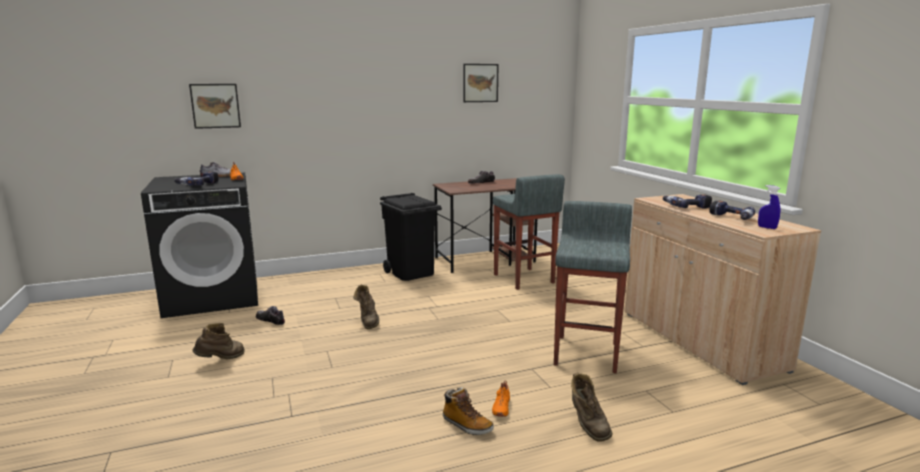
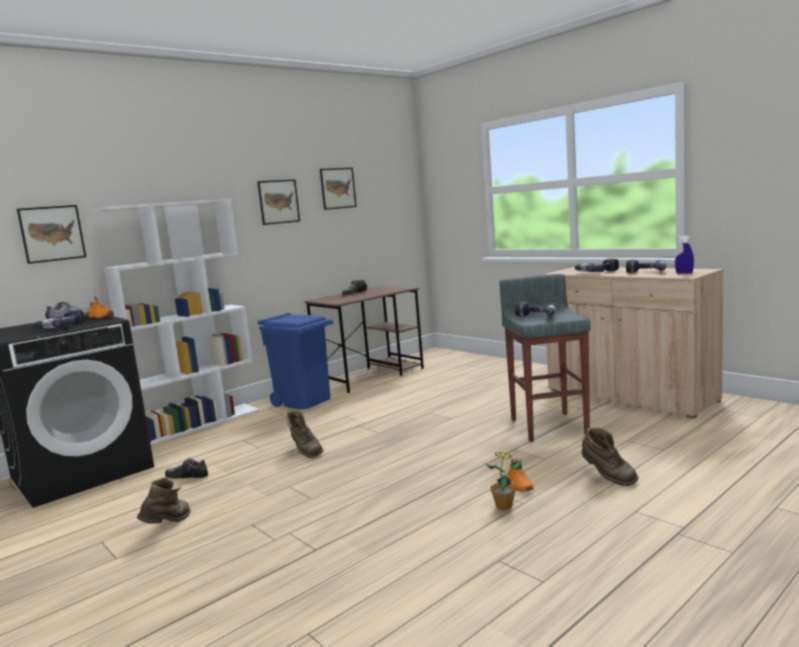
camera: 20 degrees left, 5 degrees down
black trash can [380,193,442,281] -> blue trash can [258,313,333,409]
boot [443,387,494,435] -> potted plant [484,452,522,511]
grey stool [493,174,565,290] -> none
none -> white bookcase [93,198,260,445]
none -> picture [257,179,300,225]
none -> power drill [515,302,556,316]

